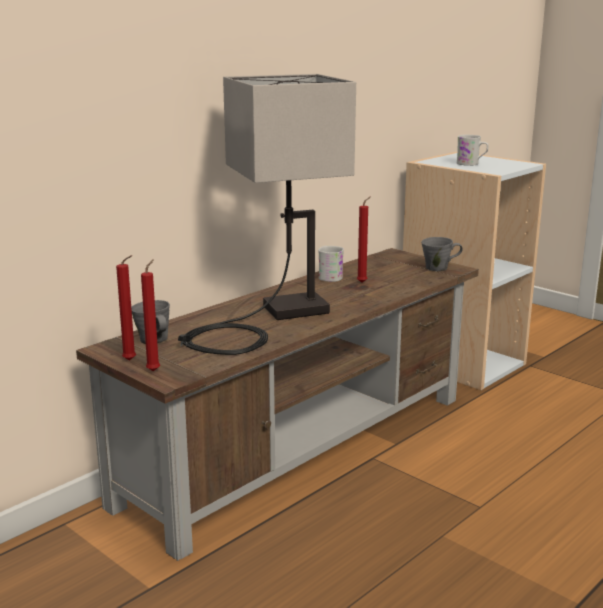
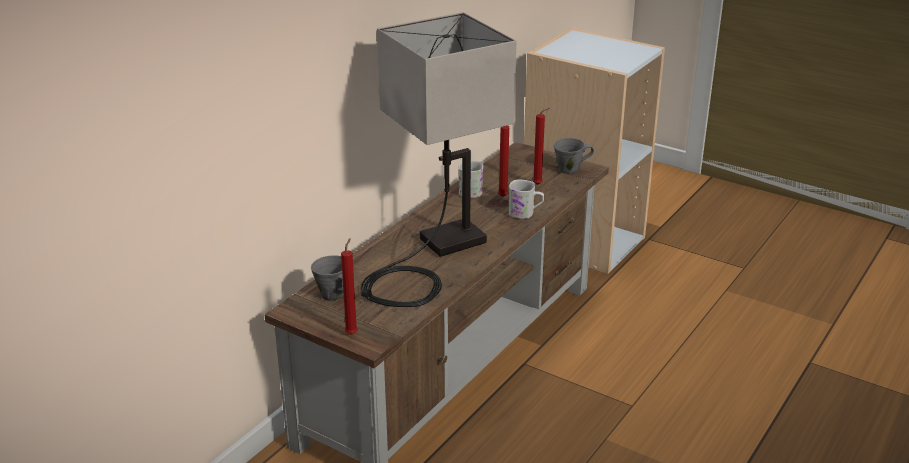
camera: 10 degrees left, 10 degrees up
red candle [116,255,136,361] -> red candle moved to [532,108,550,185]
white mug [457,134,489,166] -> white mug moved to [509,180,544,219]

